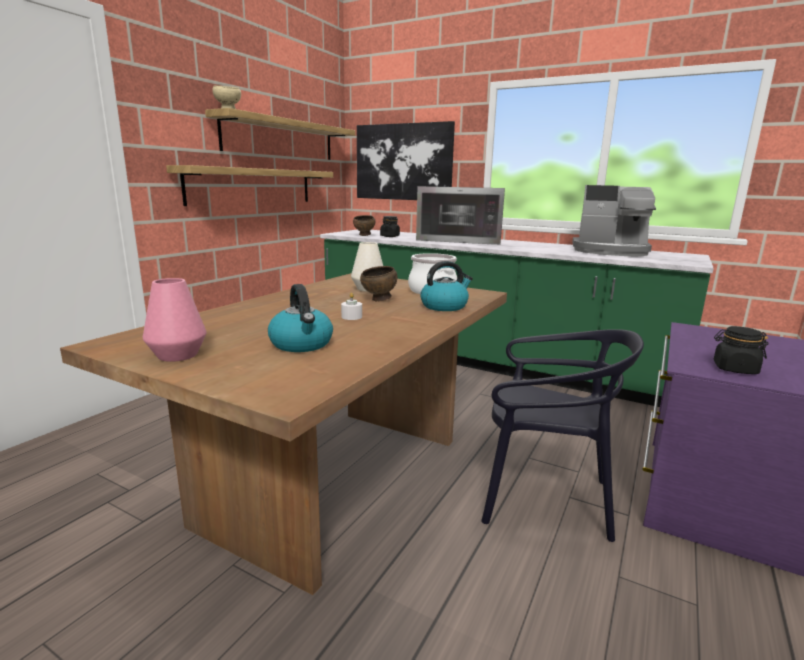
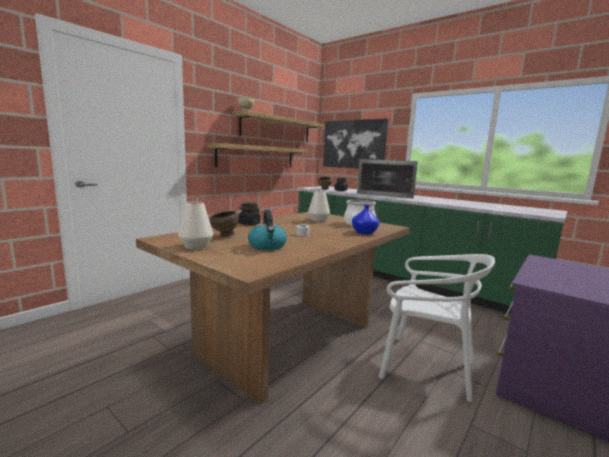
camera: 10 degrees right, 5 degrees down
pink vase [143,278,206,362] -> white vase [178,202,213,250]
brown bowl [360,266,397,301] -> brown bowl moved to [210,211,239,237]
kettle [420,261,473,311] -> blue vase [352,205,379,234]
black chair [481,329,644,542] -> white chair [379,254,495,402]
coffee machine [572,185,656,256] -> none
black jar [714,326,769,374] -> black jar moved to [238,203,261,225]

